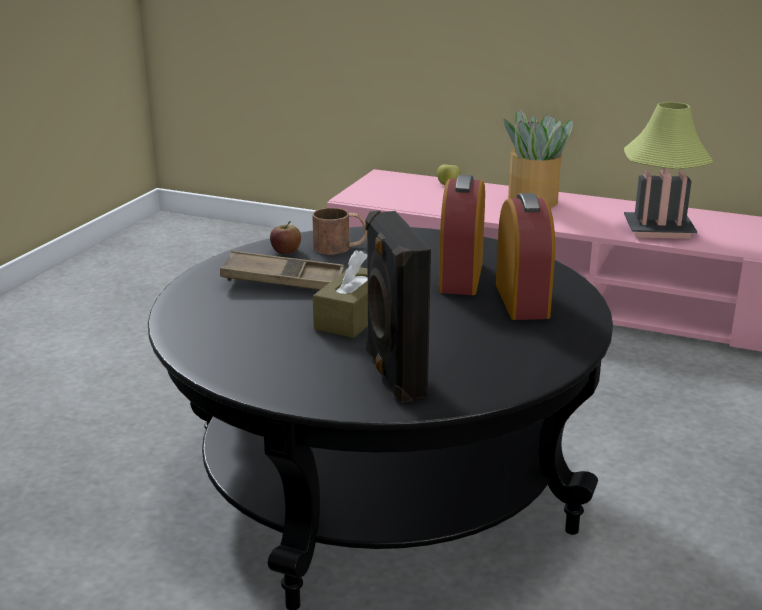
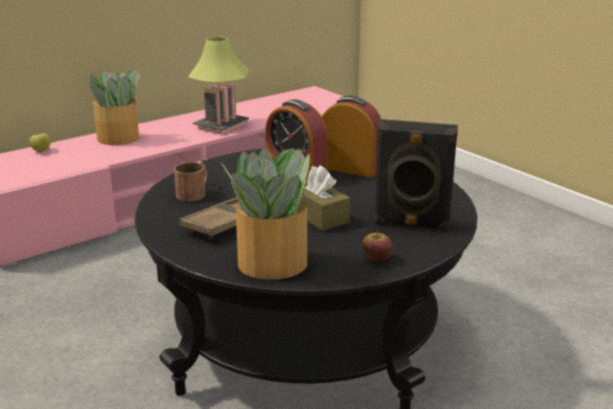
camera: 60 degrees left, 0 degrees up
apple [270,221,301,254] -> apple moved to [362,229,392,262]
none -> potted plant [220,147,309,280]

